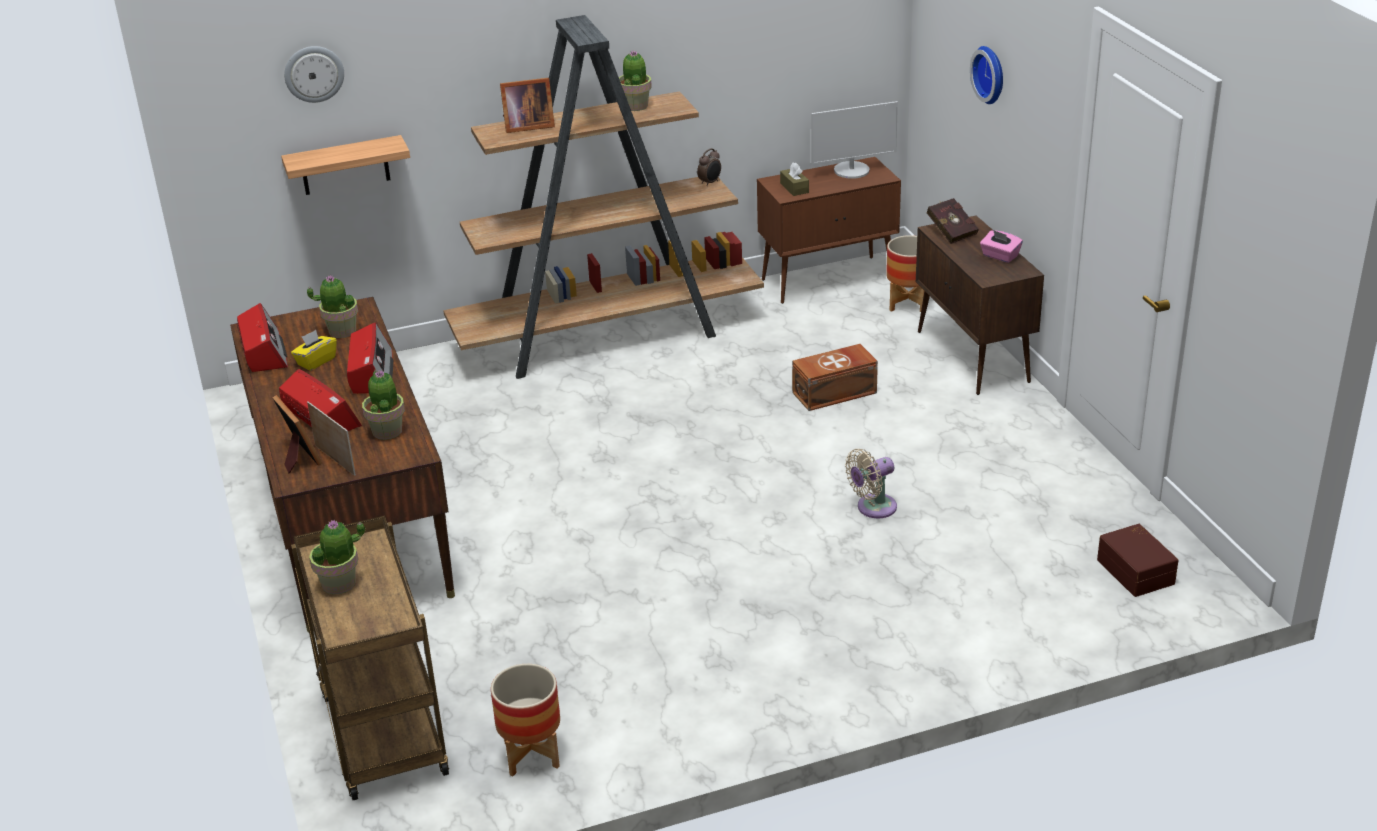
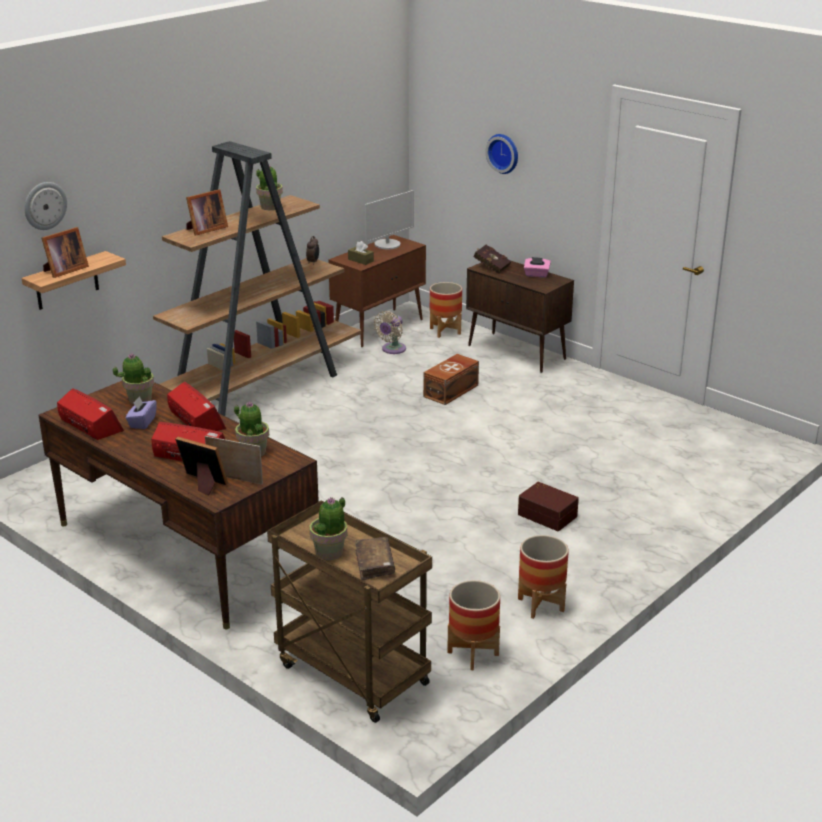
camera: 30 degrees left, 5 degrees down
yellow tissue box [291,330,337,371] -> purple tissue box [126,396,157,429]
beige fan [845,449,897,518] -> beige fan moved to [374,311,406,354]
brown storage box [1097,524,1179,597] -> brown storage box moved to [518,482,579,531]
none -> picture frame [41,227,89,278]
none -> brown book [354,537,395,580]
none -> planter [518,535,569,619]

